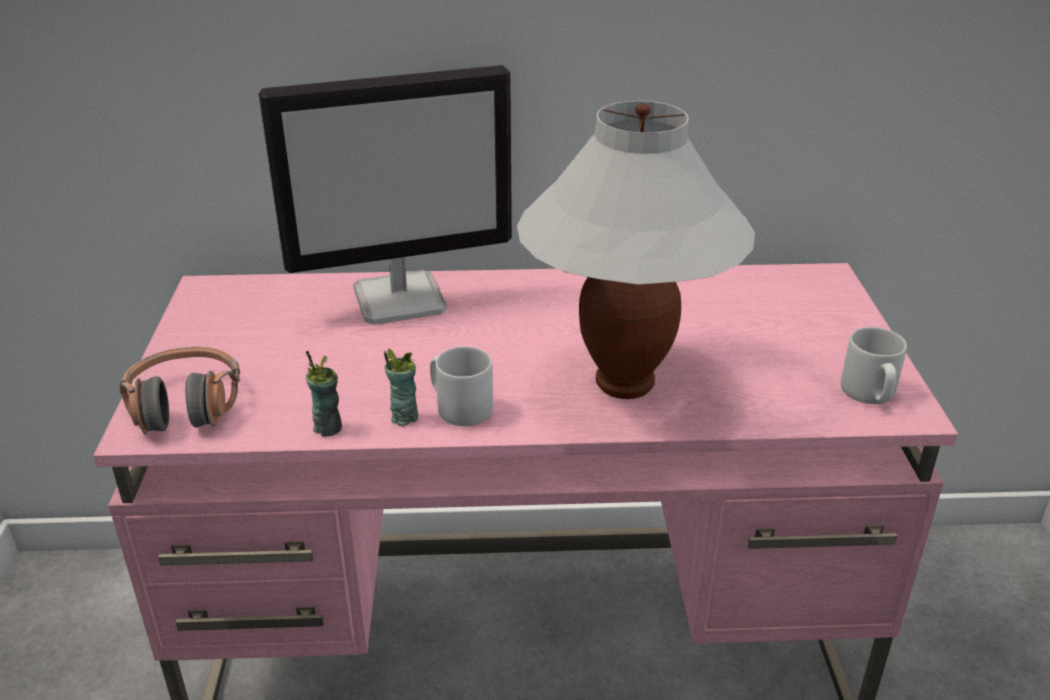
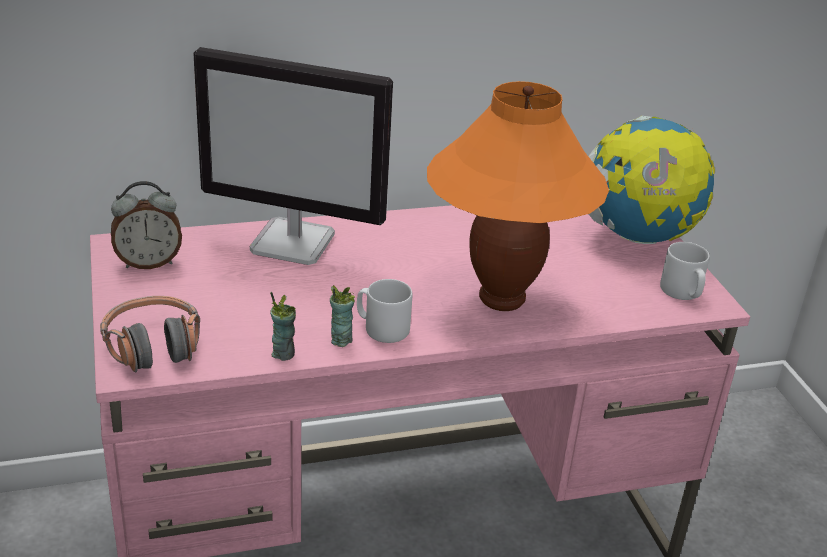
camera: 15 degrees left, 0 degrees up
monitor [258,65,512,325] -> monitor turned 45 degrees clockwise [193,47,393,265]
white table lamp [517,101,755,399] -> orange table lamp [427,81,609,311]
none -> alarm clock [111,181,182,269]
none -> globe [588,116,715,244]

